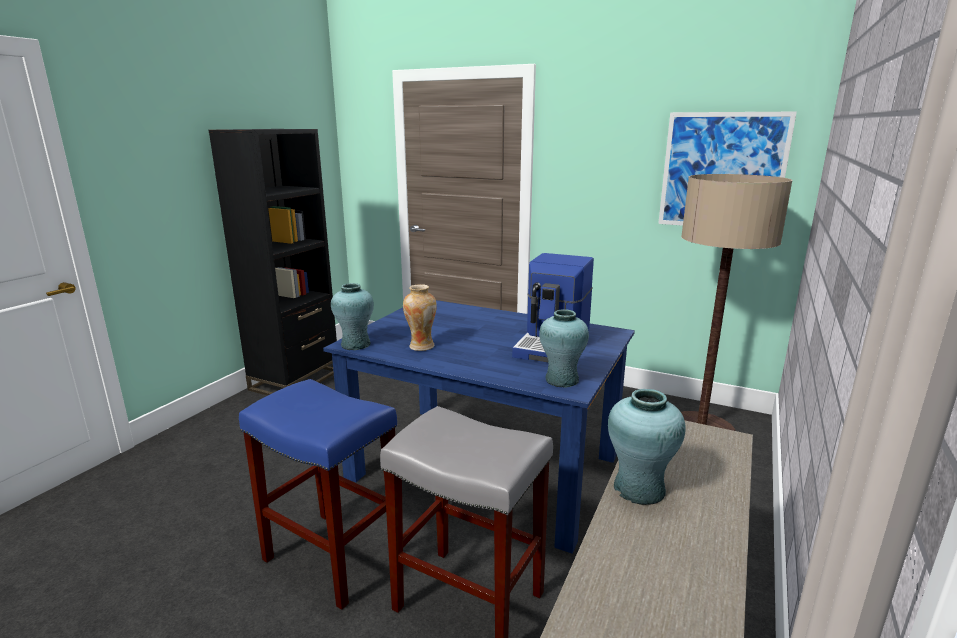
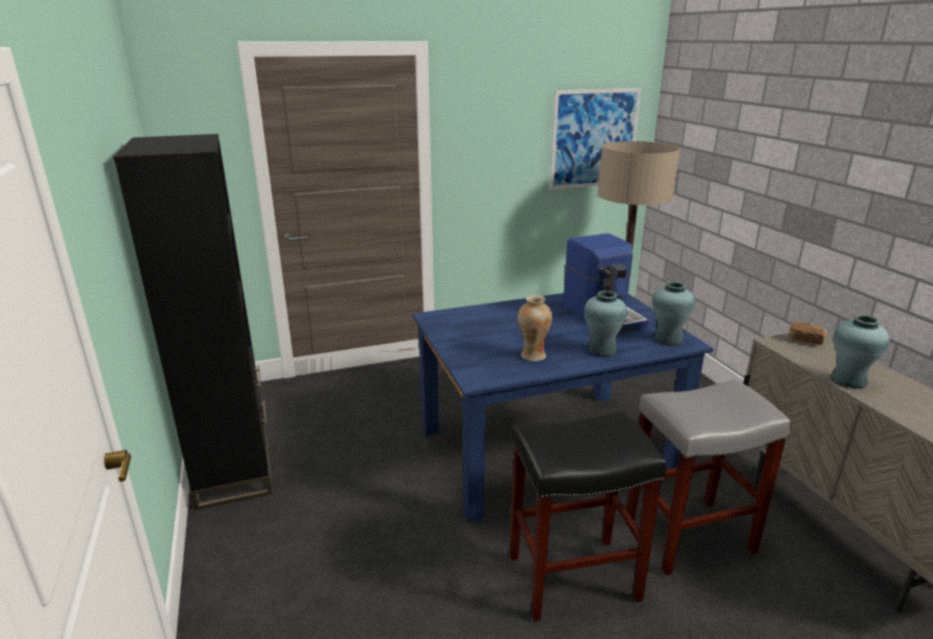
camera: 45 degrees left, 5 degrees up
blue stool [239,379,397,610] -> black stool [509,411,666,622]
turquoise vase [331,283,374,350] -> turquoise vase moved to [584,291,627,357]
none -> bread [789,322,827,345]

